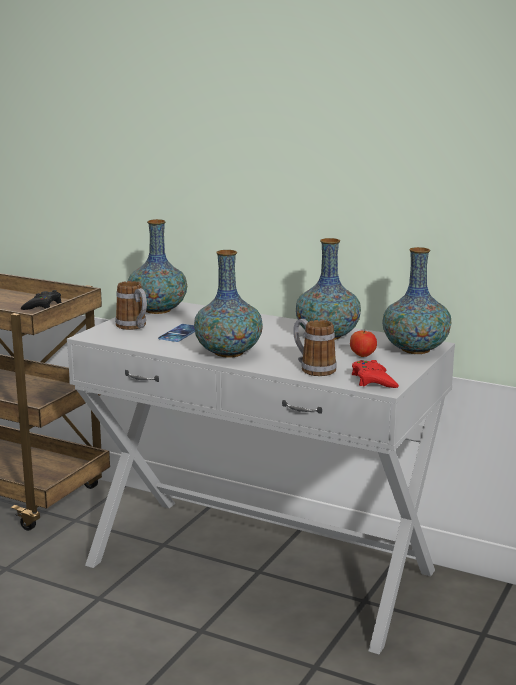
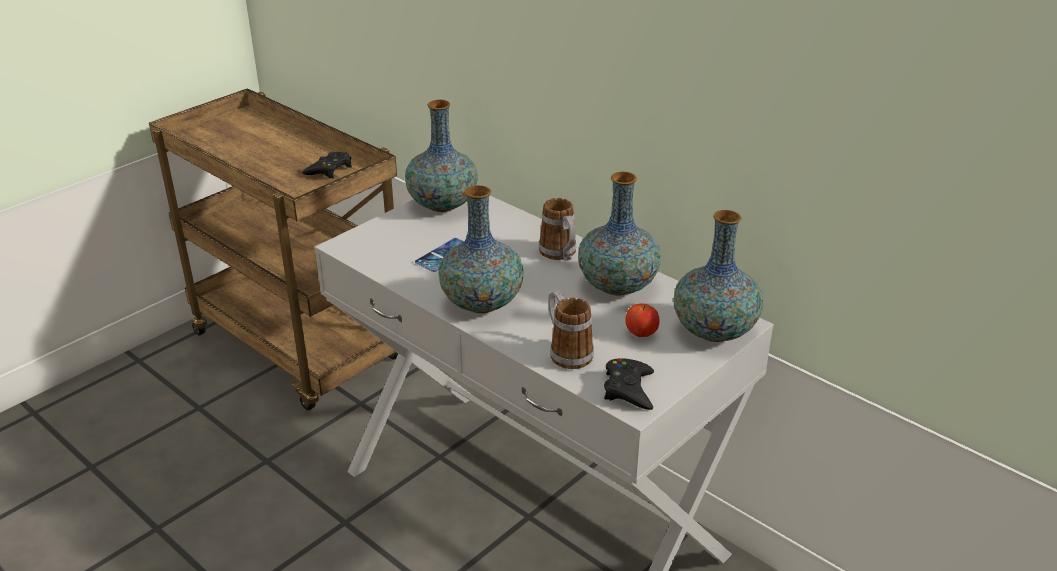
camera: 15 degrees right, 15 degrees up
mug [115,281,147,330] -> mug moved to [539,198,576,261]
red game controller [352,360,399,388] -> black game controller [604,358,654,410]

